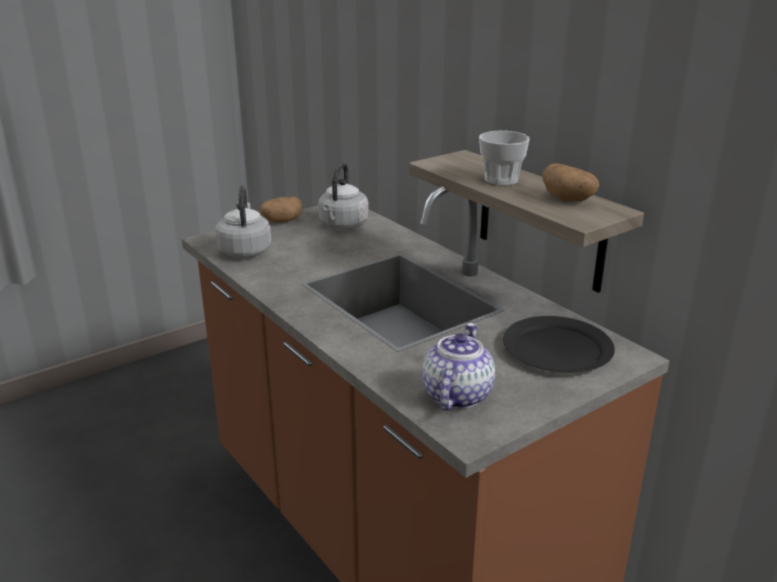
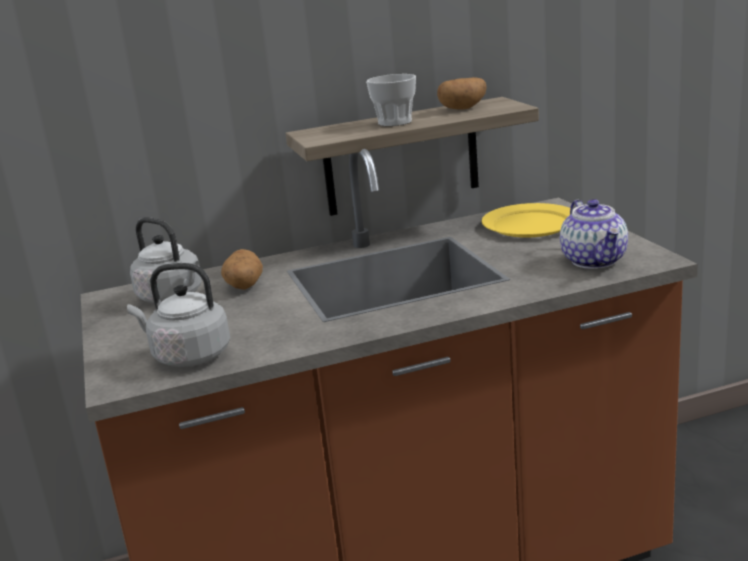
camera: 70 degrees left, 5 degrees down
potato [259,197,302,223] -> potato moved to [221,249,263,290]
teapot [422,323,495,410] -> teapot turned 135 degrees counterclockwise [560,199,628,269]
black plate [503,316,615,373] -> yellow plate [482,203,570,238]

